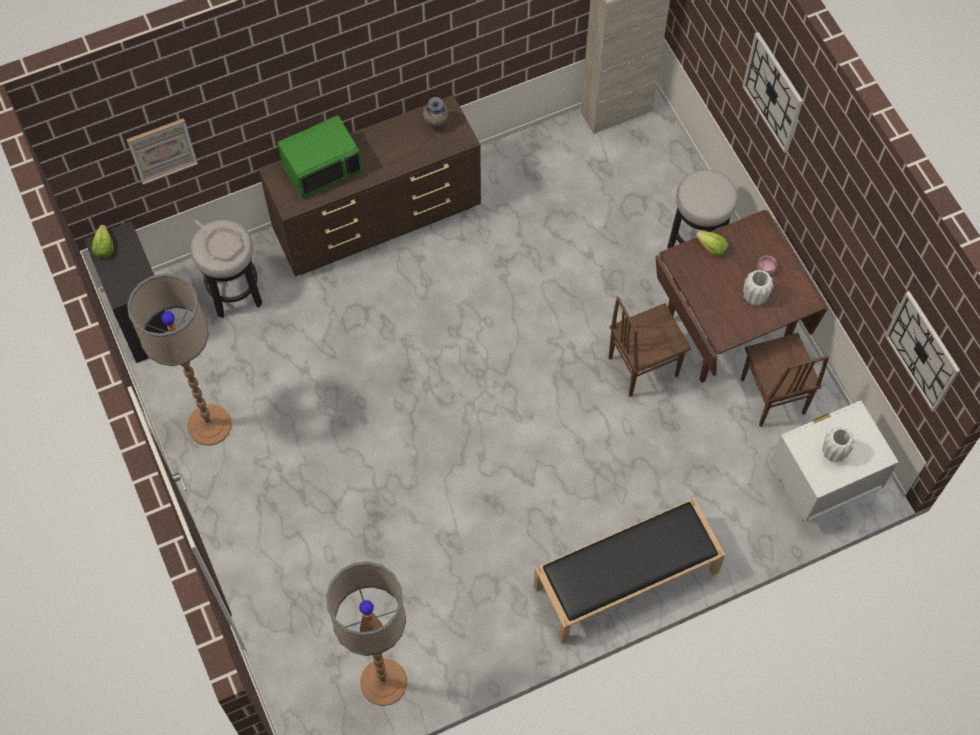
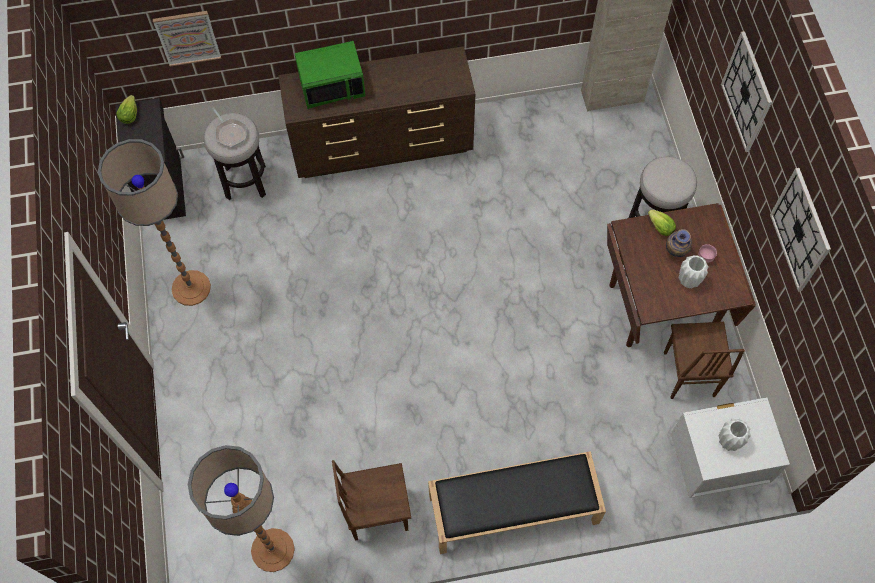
camera: 15 degrees right, 0 degrees up
vase [423,97,449,128] -> vase moved to [666,229,692,257]
brown chair [609,297,691,397] -> brown chair moved to [332,460,411,541]
wall clock [885,291,960,412] -> wall clock moved to [770,168,831,292]

